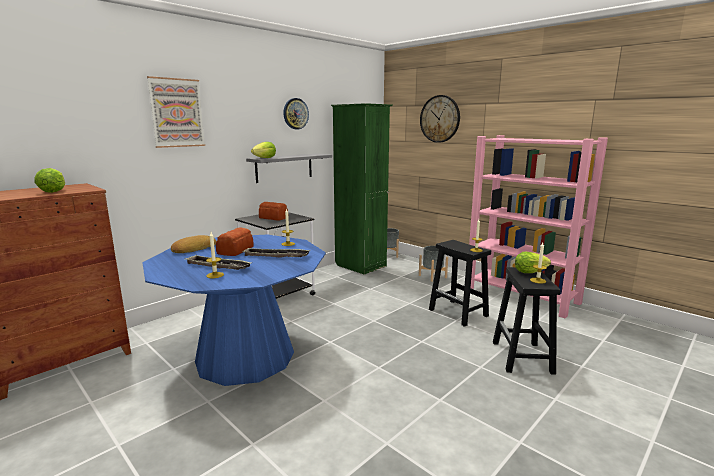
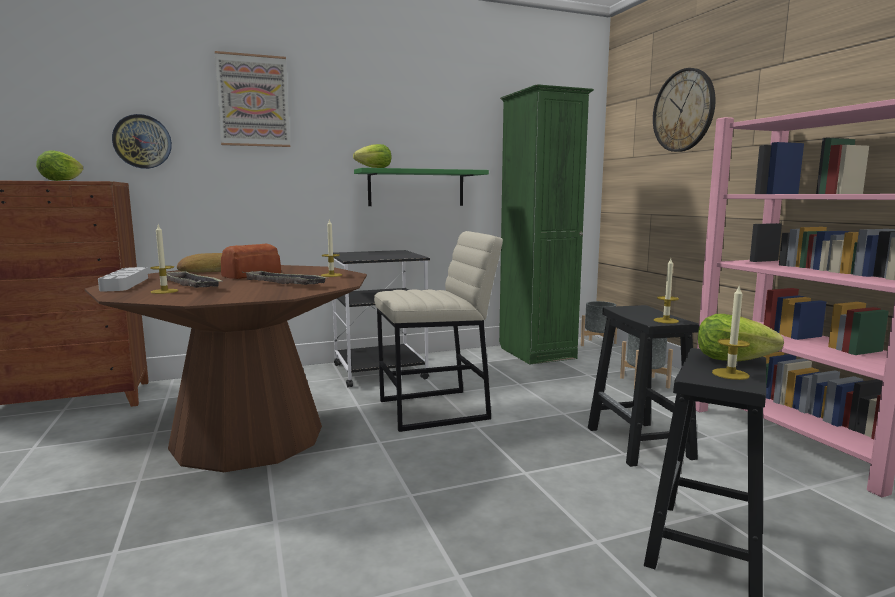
camera: 25 degrees right, 5 degrees down
blue dining table [142,235,326,386] -> brown dining table [85,265,367,472]
grey shelf [246,154,332,183] -> green shelf [354,168,489,206]
bread [259,202,289,221] -> none
wall clock [283,98,309,129] -> wall clock moved to [112,114,172,169]
none -> grey tray [98,267,148,291]
none -> beige chair [374,231,503,432]

